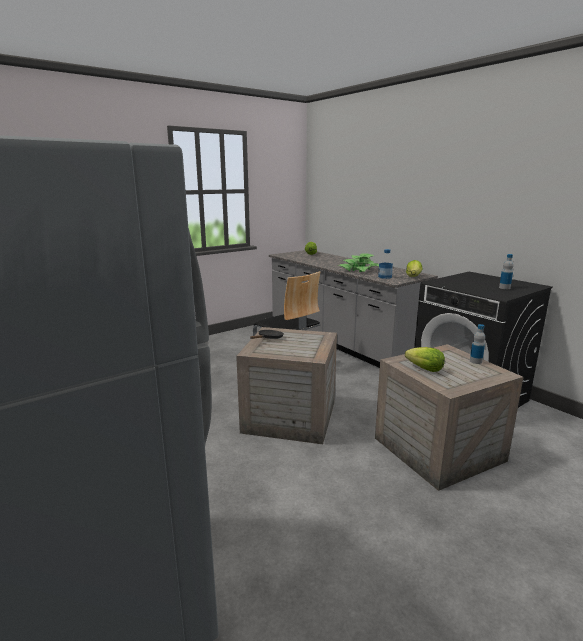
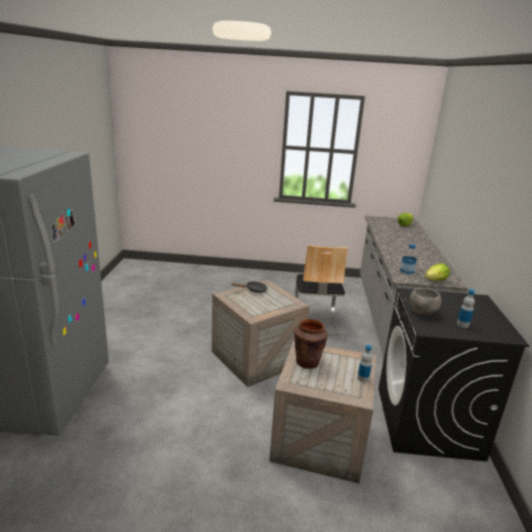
camera: 40 degrees right, 5 degrees up
potted plant [339,253,379,272] -> none
lettuce [405,347,445,372] -> brown vase [294,319,328,369]
none -> grey bowl [410,288,441,315]

